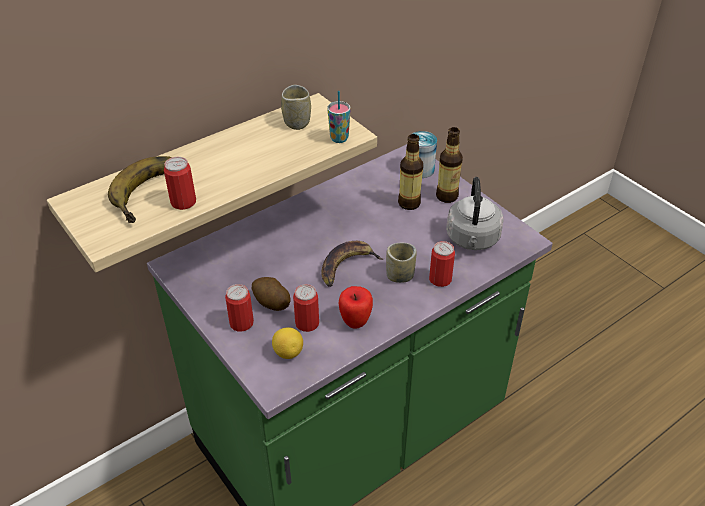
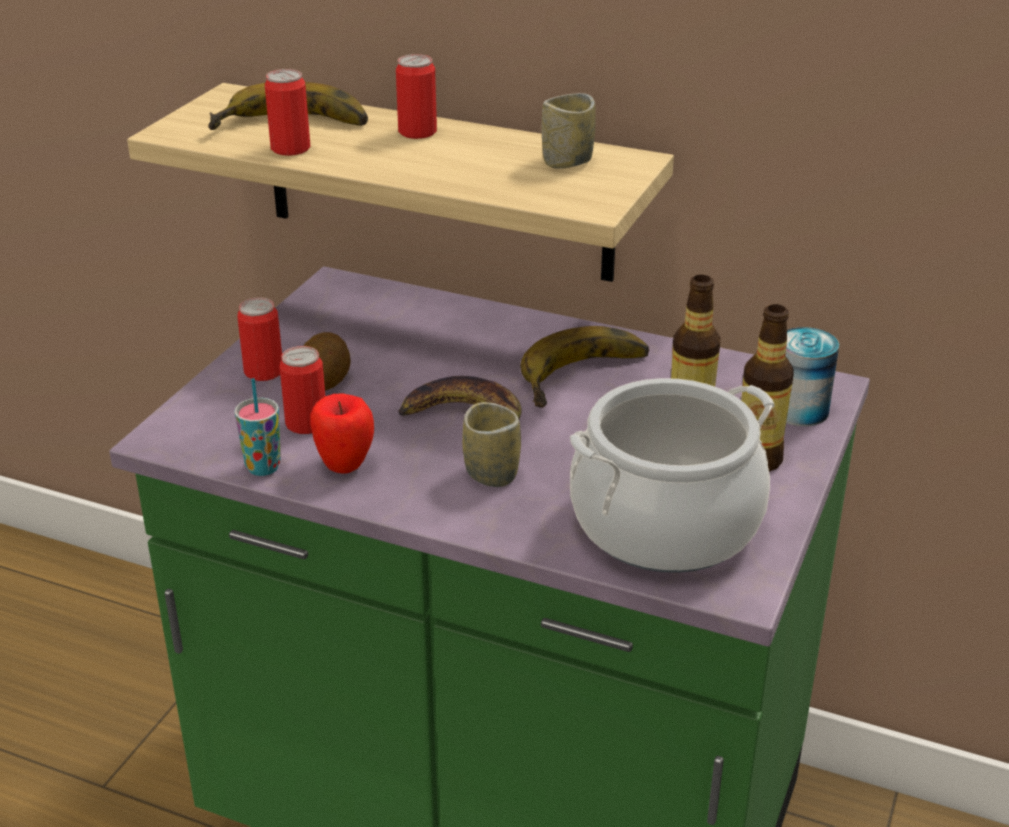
camera: 60 degrees right, 10 degrees down
lemon [272,327,303,359] -> none
cup [327,91,351,143] -> cup moved to [234,378,281,476]
can [429,241,455,287] -> can moved to [396,54,437,139]
grey kettle [446,177,504,250] -> cooking pot [570,378,774,573]
none -> banana [520,326,649,408]

